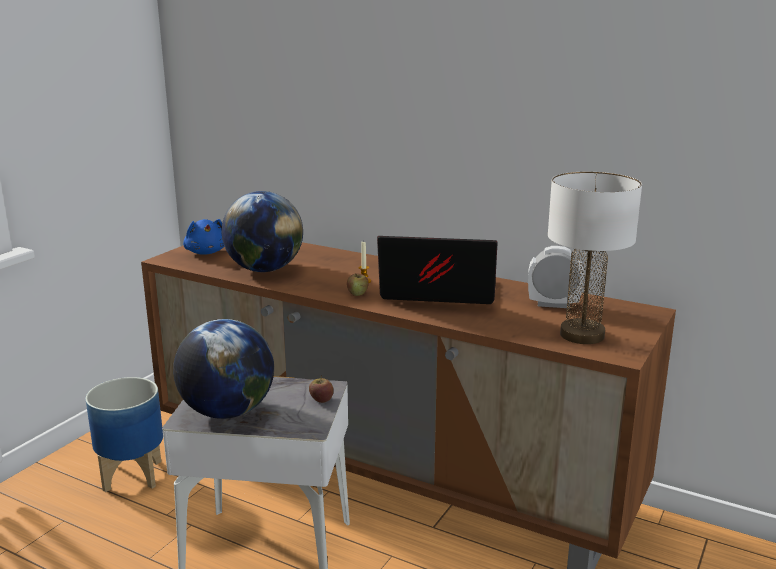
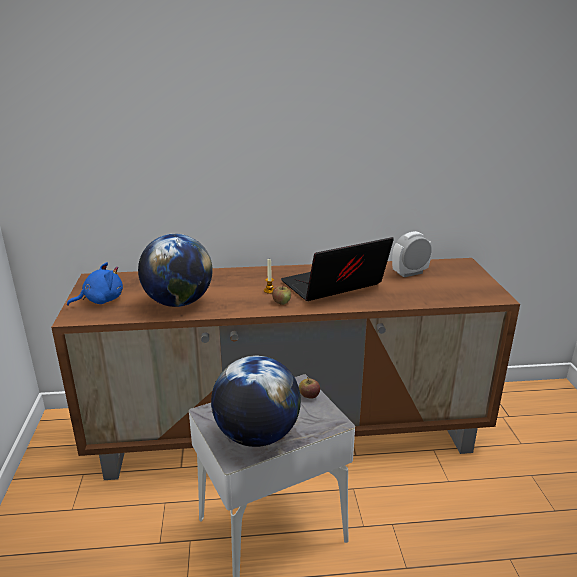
camera: 35 degrees left, 5 degrees up
planter [85,377,163,492] -> none
blue plush toy [183,219,225,255] -> blue plush toy turned 60 degrees counterclockwise [67,262,123,306]
table lamp [548,172,642,344] -> none

